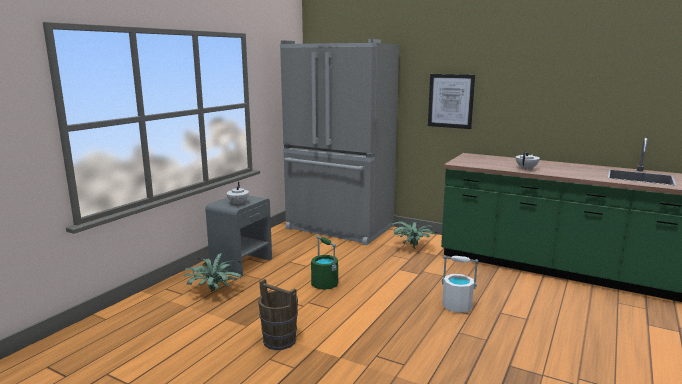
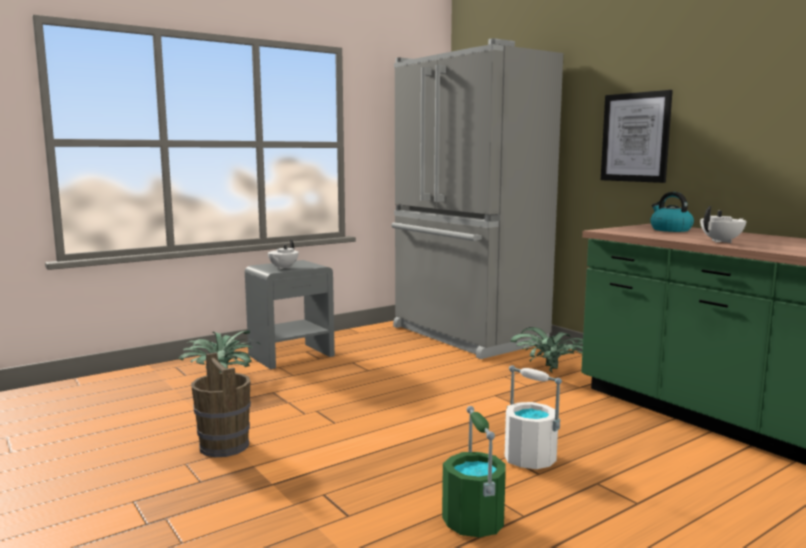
camera: 25 degrees right, 5 degrees down
green bucket [311,235,338,290] -> green bucket moved to [442,406,506,537]
none -> kettle [650,192,694,232]

